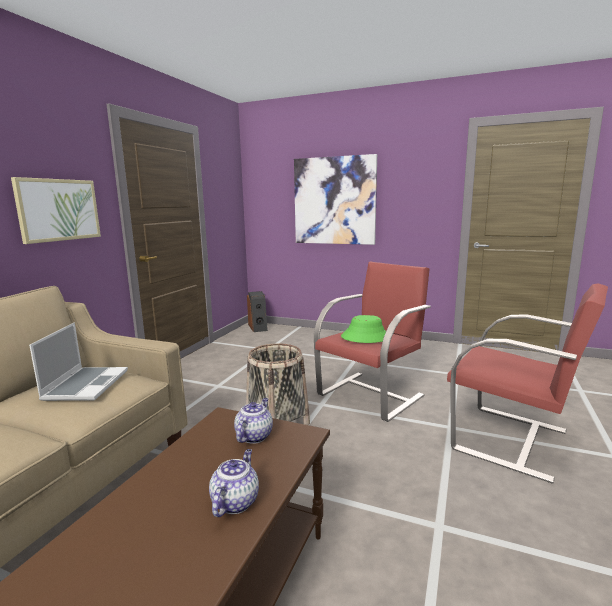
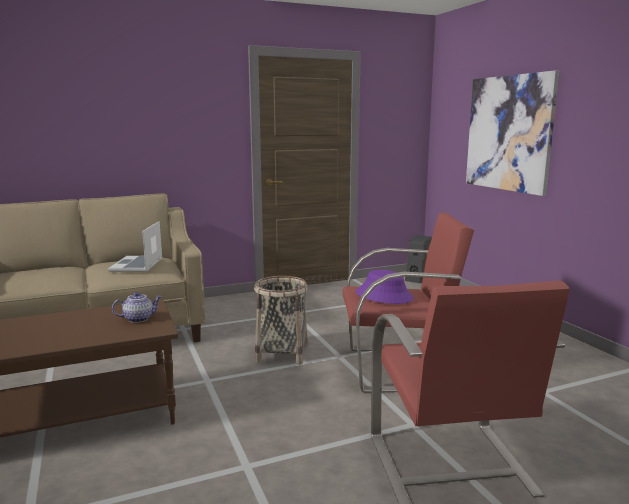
camera: 45 degrees right, 0 degrees up
picture [11,177,101,244] -> none
laptop [29,322,128,401] -> laptop turned 135 degrees clockwise [108,221,163,272]
teapot [209,449,259,517] -> none
green hat [341,315,386,343] -> purple hat [356,270,414,304]

